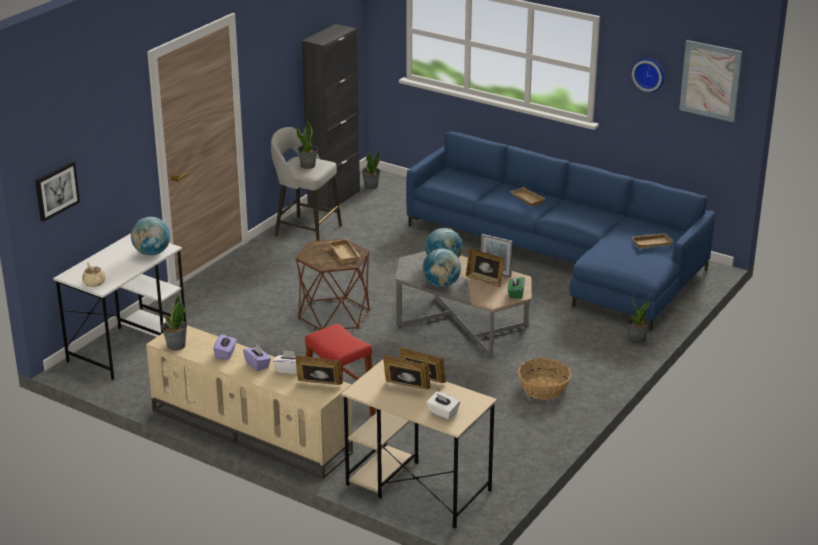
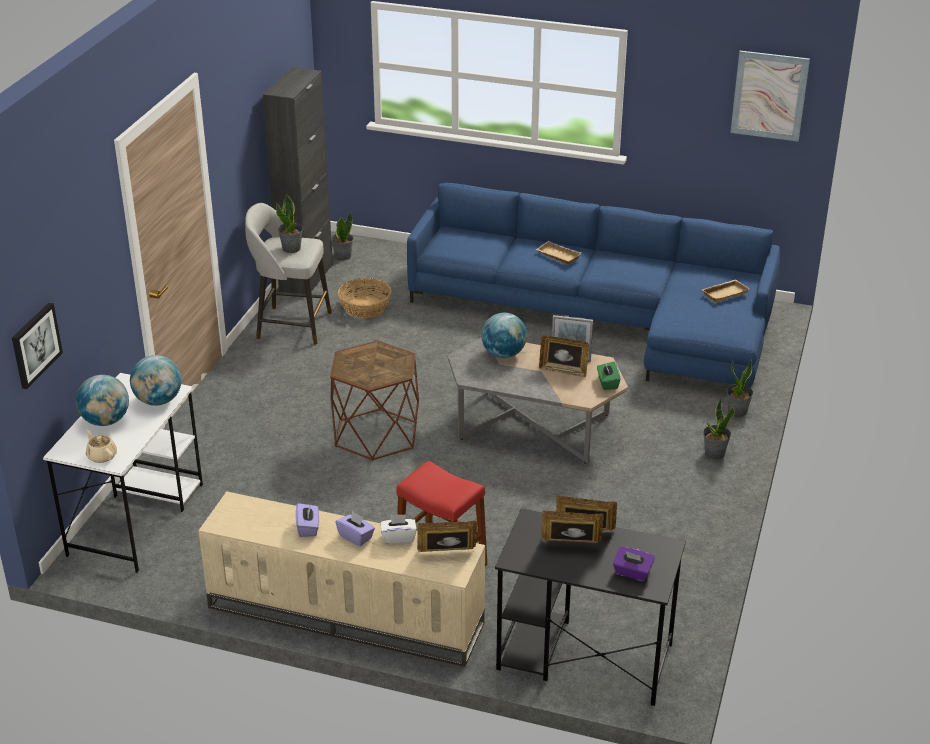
camera: 15 degrees left, 5 degrees up
potted plant [161,294,187,350] -> potted plant moved to [703,398,735,459]
beige tray [329,239,360,263] -> none
beige desk [341,359,497,528] -> black desk [495,508,686,706]
globe [423,248,461,287] -> globe moved to [76,375,129,426]
white tissue box [427,392,460,420] -> purple tissue box [613,547,655,581]
basket [518,358,571,400] -> basket moved to [338,278,391,318]
wall clock [632,58,665,92] -> none

